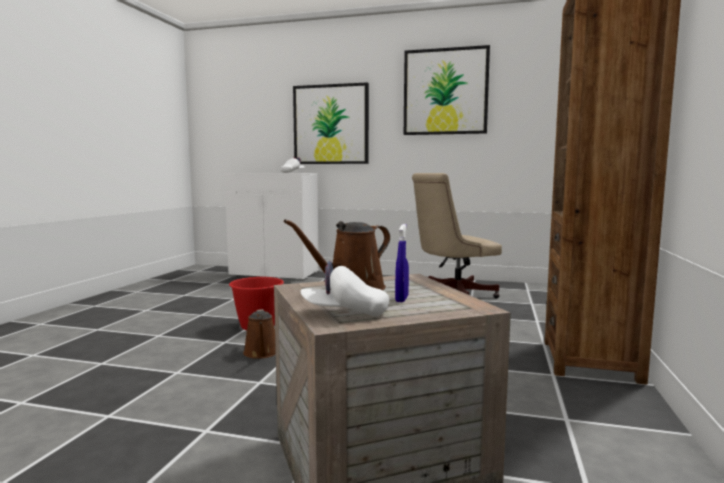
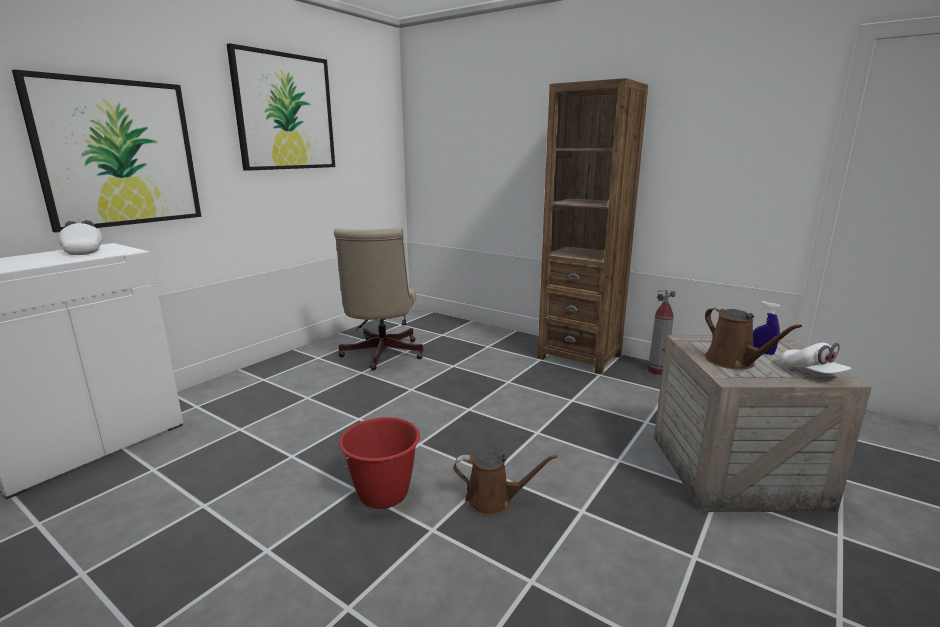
camera: 70 degrees left, 10 degrees up
white cap [300,261,389,316] -> white cap turned 45 degrees counterclockwise [781,343,851,374]
none -> fire extinguisher [648,290,676,375]

